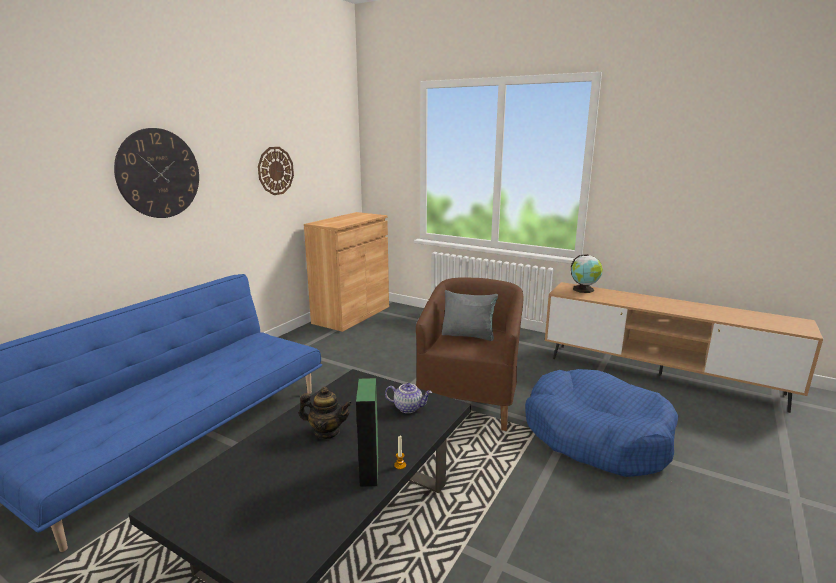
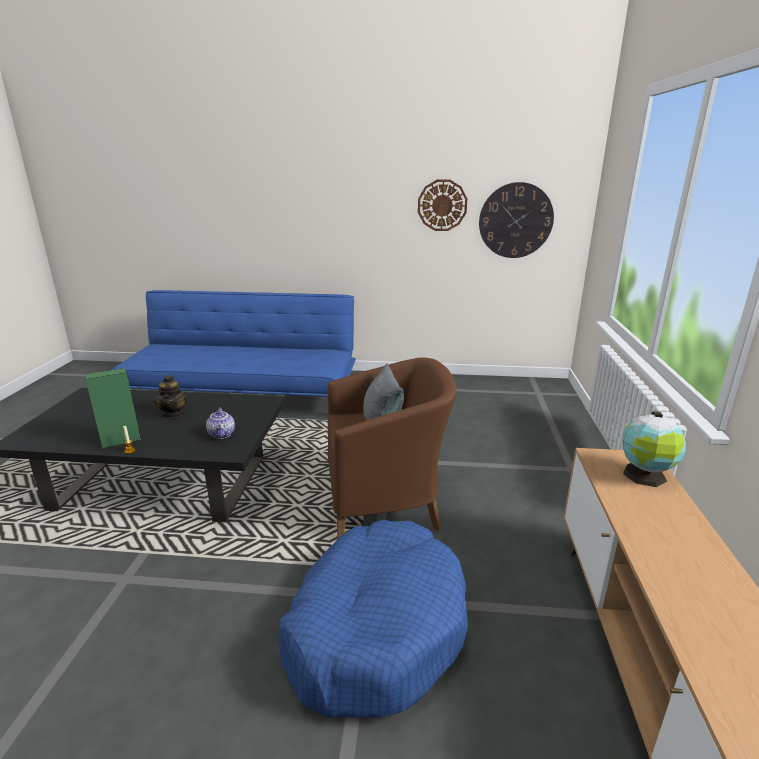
camera: 65 degrees right, 5 degrees up
wall clock [114,128,199,218] -> wall clock moved to [479,182,554,258]
brown cabinet [304,212,389,332] -> none

